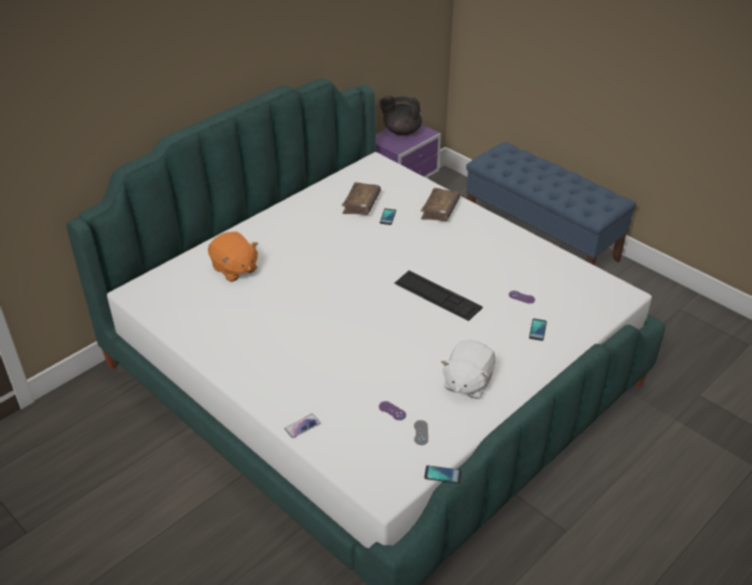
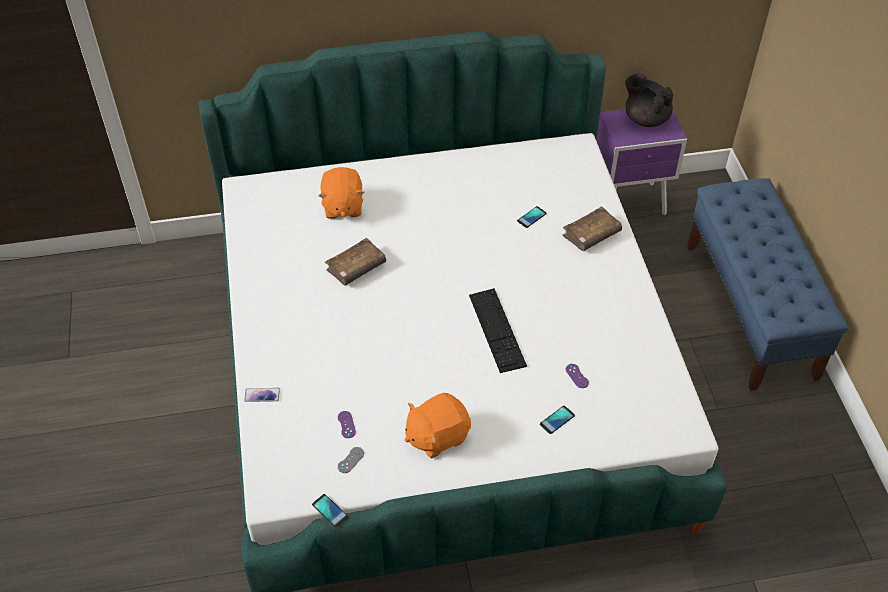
camera: 35 degrees right, 10 degrees up
brown book [342,182,381,215] -> brown book moved to [325,238,386,286]
white plush toy [441,340,496,399] -> orange plush toy [405,393,471,458]

